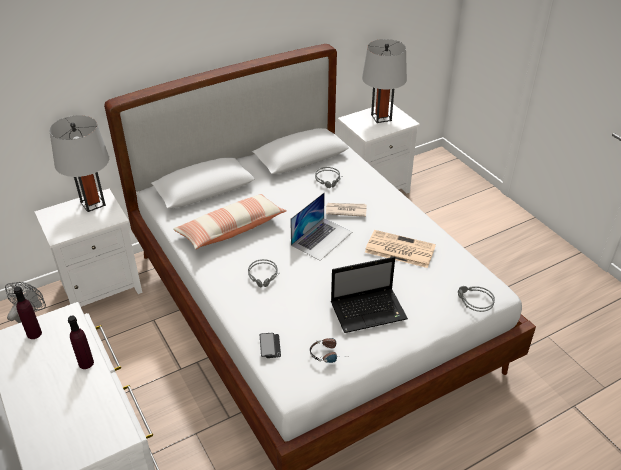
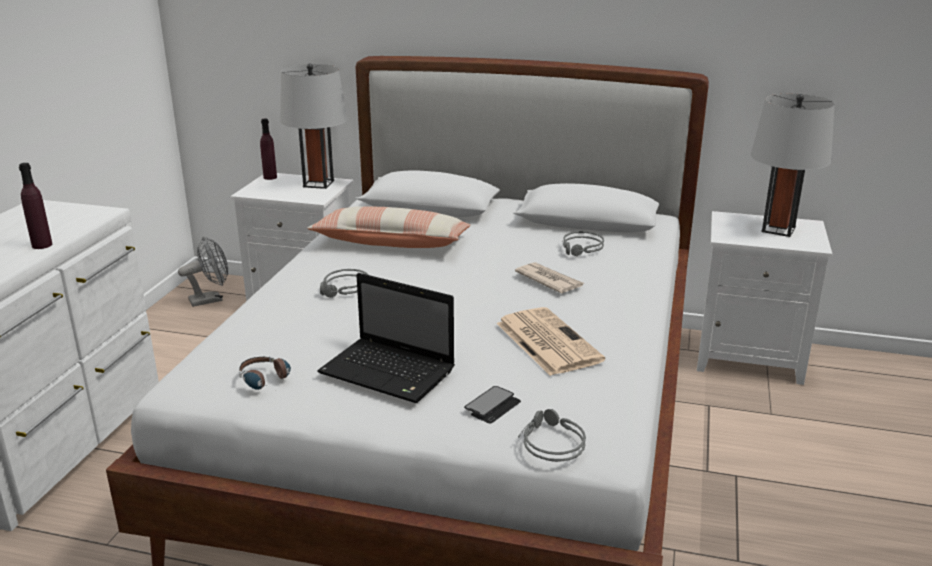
camera: 45 degrees right, 15 degrees down
purple bottle [14,286,42,339] -> purple bottle moved to [260,118,277,180]
phone [260,333,281,358] -> phone moved to [464,386,521,424]
laptop [290,192,352,261] -> none

